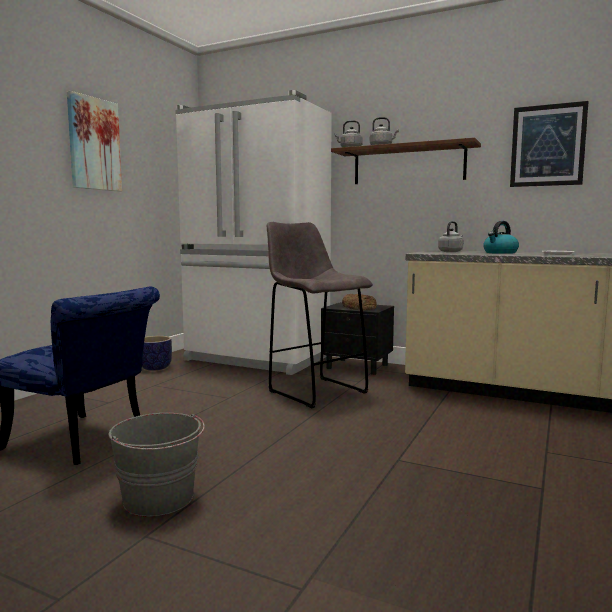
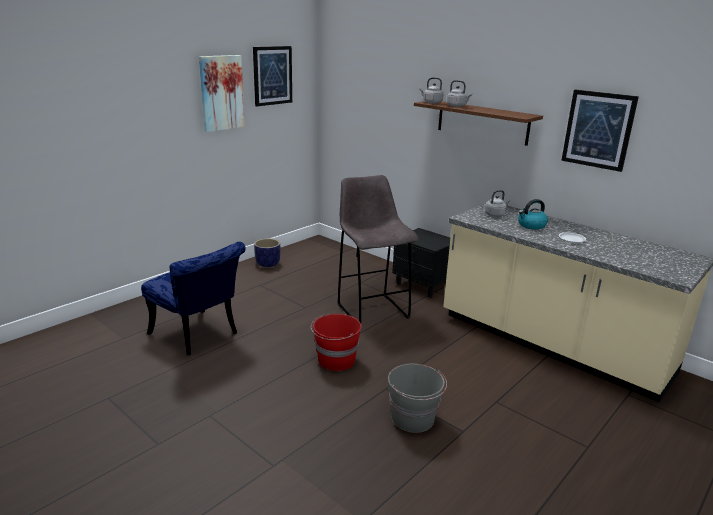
camera: 15 degrees right, 15 degrees up
grey bucket [109,413,205,517] -> grey bucket moved to [388,364,447,433]
white fridge [175,90,332,375] -> none
bread [342,294,377,311] -> none
none -> picture [253,46,292,106]
none -> red bucket [311,314,362,371]

